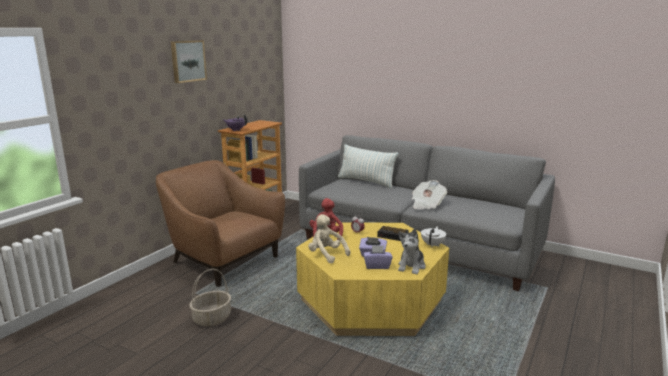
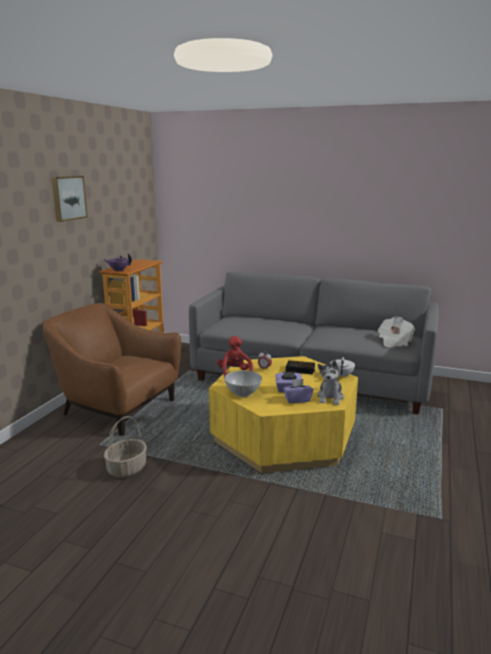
camera: 10 degrees left, 0 degrees up
beige plush toy [308,214,350,263] -> white bowl [224,370,262,397]
pillow [338,144,398,188] -> none
newspaper [411,180,447,209] -> newspaper moved to [378,317,415,347]

